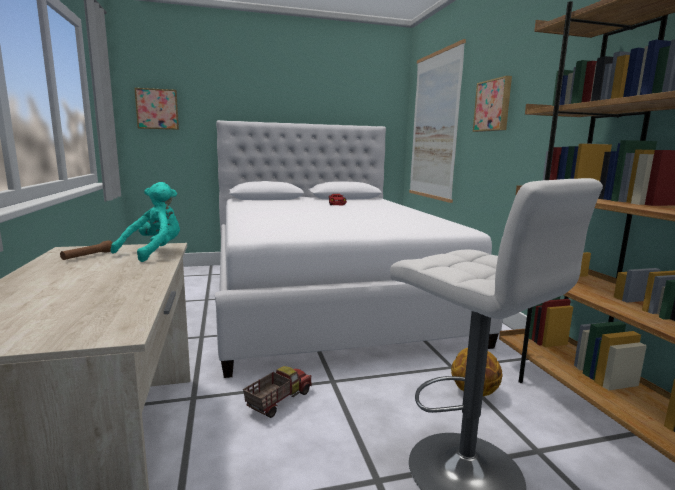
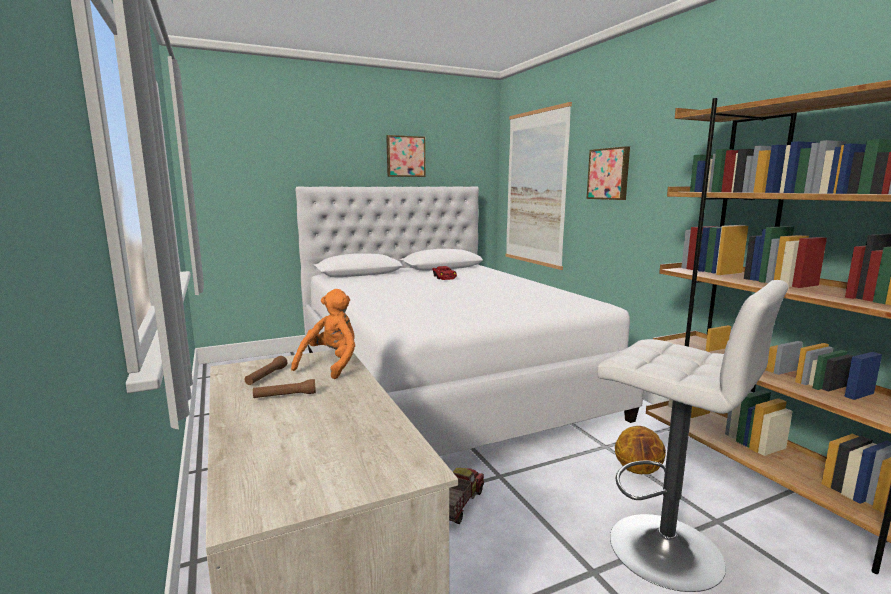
camera: 10 degrees left, 0 degrees up
turquoise plush toy [111,182,180,262] -> orange plush toy [291,289,355,379]
picture [134,88,179,130] -> picture moved to [386,135,426,177]
none -> brown flashlight [253,379,316,398]

